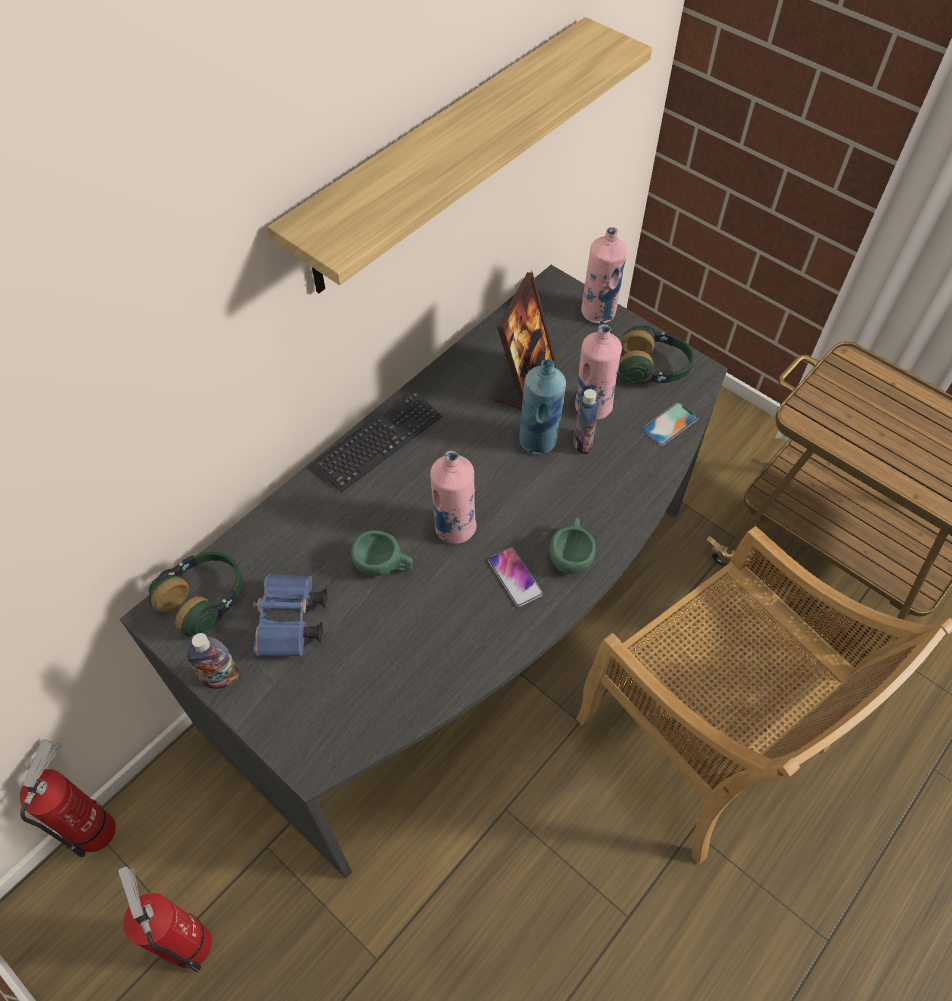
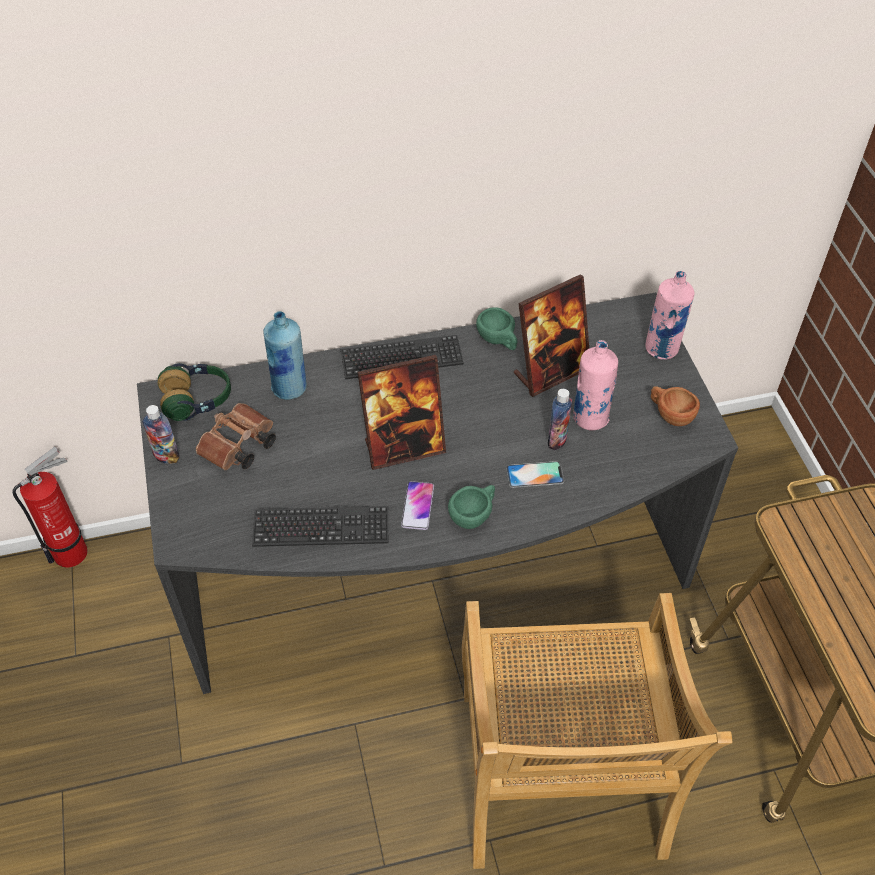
camera: 35 degrees right, 5 degrees down
fire extinguisher [118,866,212,972] -> none
blue binoculars [253,574,327,657] -> brown binoculars [196,403,276,470]
shelf [267,17,652,293] -> none
green cup [351,530,413,576] -> green cup moved to [476,307,517,350]
pink bottle [430,451,477,544] -> picture frame [357,355,446,470]
blue bottle [519,359,566,454] -> blue bottle moved to [263,311,307,400]
headphones [619,326,694,385] -> brown cup [651,386,700,426]
phone [642,402,698,446] -> phone moved to [506,461,564,488]
none -> keyboard [252,506,388,547]

